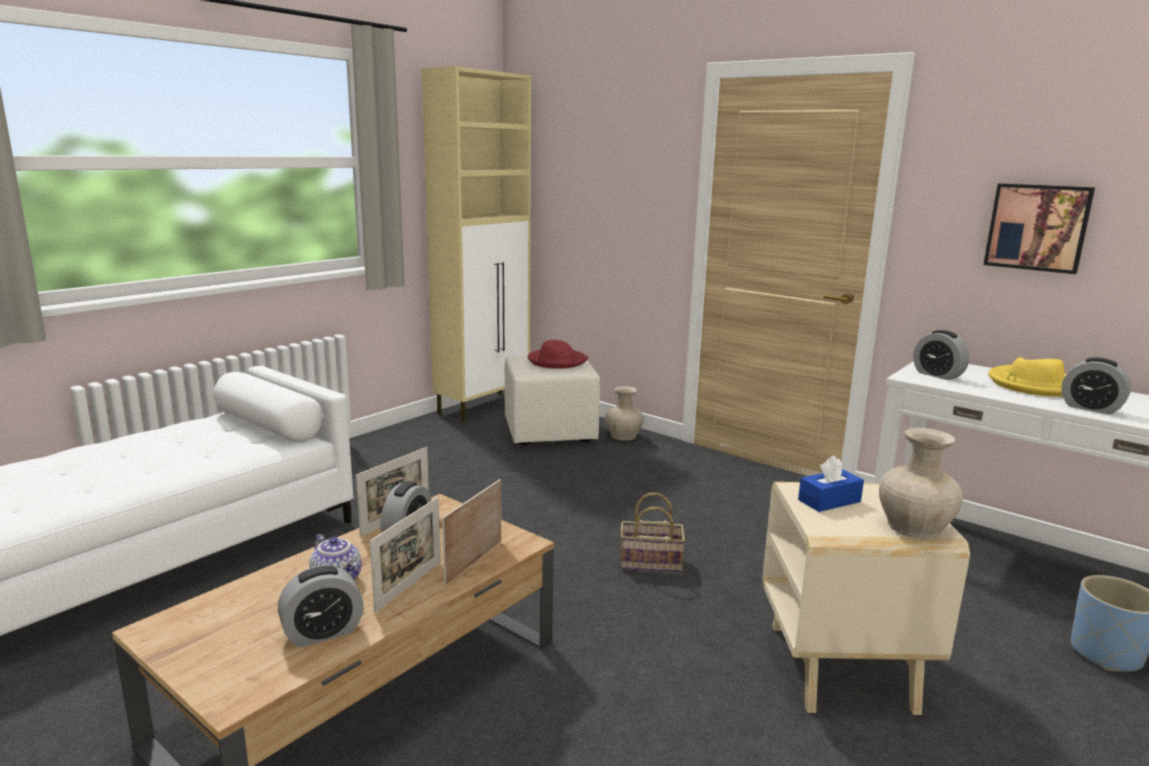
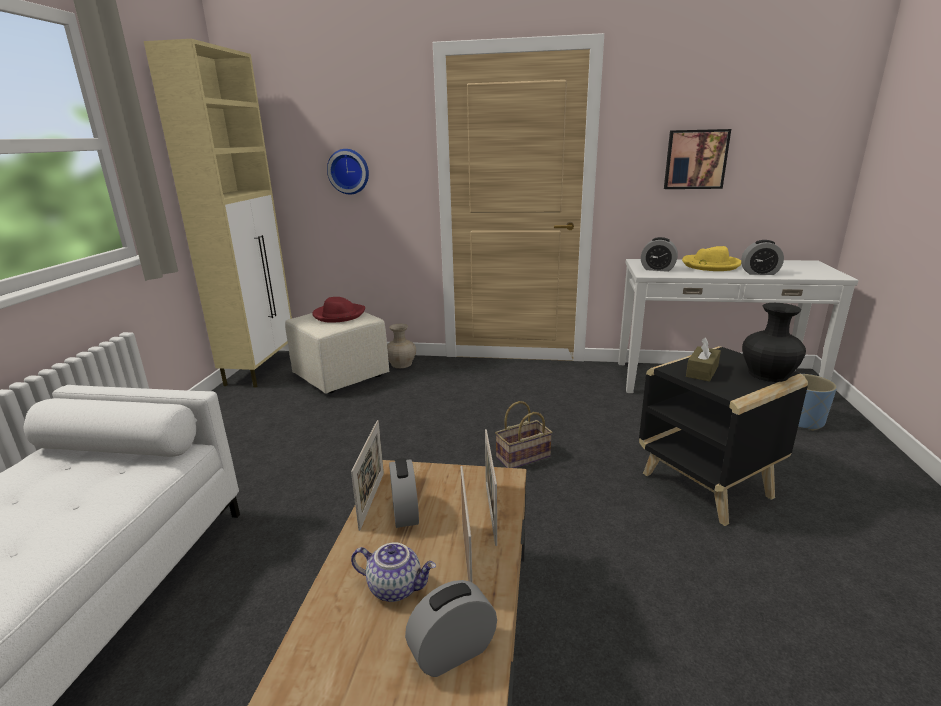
camera: 30 degrees left, 5 degrees up
alarm clock [278,565,364,647] -> alarm clock turned 150 degrees counterclockwise [405,580,497,677]
beige side table [762,482,970,715] -> black side table [639,346,808,526]
blue tissue box [798,456,864,512] -> brown tissue box [686,337,721,382]
beige vase [879,428,963,539] -> black vase [742,303,806,382]
none -> wall clock [327,149,369,194]

